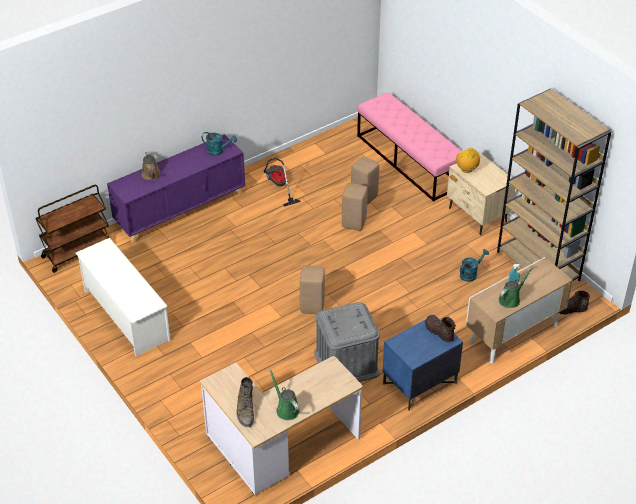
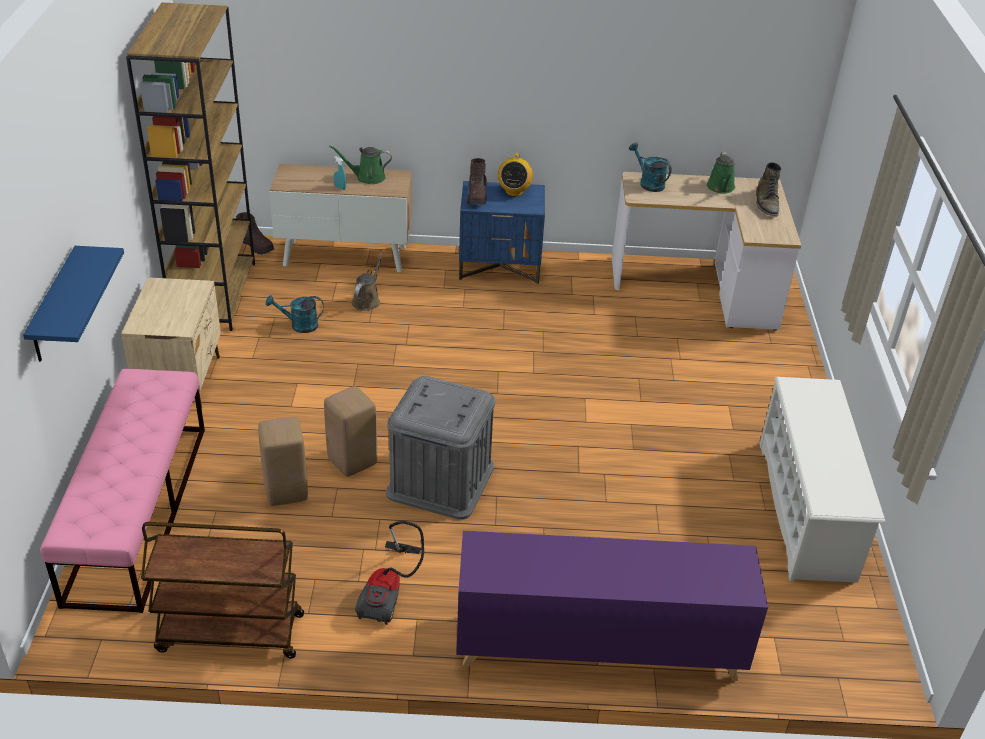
camera: 145 degrees left, 5 degrees down
brown cart [35,185,110,273] -> brown cart moved to [141,522,304,659]
brown watering can [142,152,160,180] -> brown watering can moved to [352,252,384,311]
turquoise watering can [202,132,237,156] -> turquoise watering can moved to [629,142,672,192]
green boot [236,377,254,427] -> green boot turned 150 degrees clockwise [756,162,781,217]
beige stool [300,266,325,314] -> none
grey storage box [314,302,380,382] -> grey storage box moved to [386,376,495,520]
radio [456,148,480,173] -> radio moved to [498,153,533,196]
none -> blue shelf [23,246,124,362]

